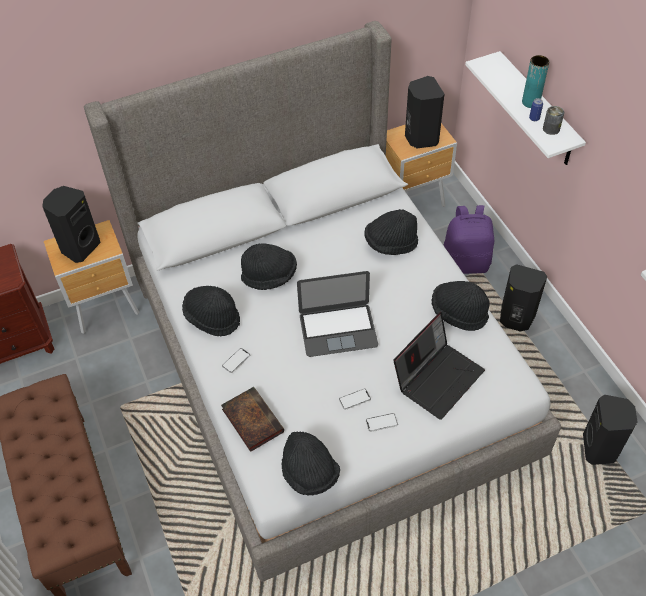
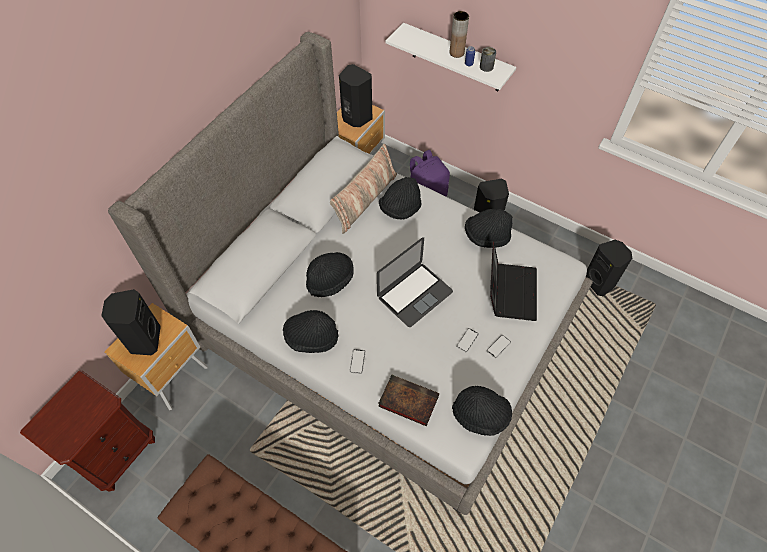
camera: 35 degrees left, 5 degrees up
turquoise vase [522,55,549,108] -> brown vase [450,11,469,58]
none -> pillow [330,144,397,234]

